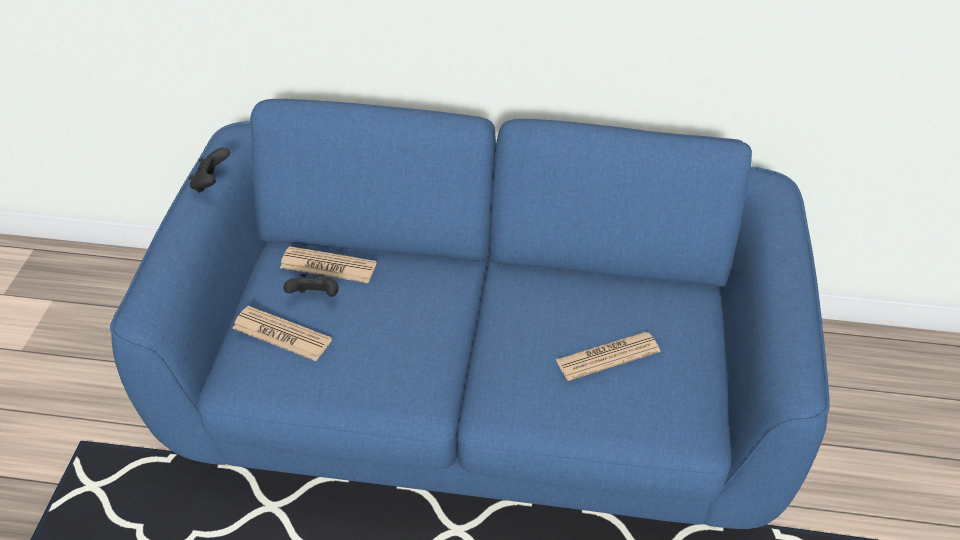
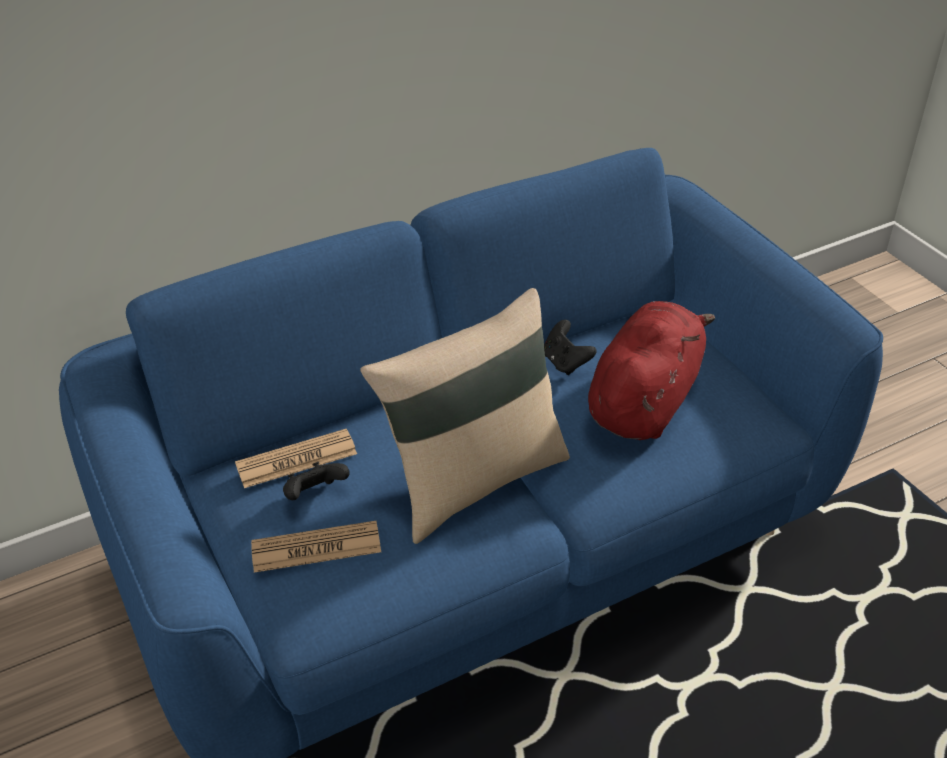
camera: 35 degrees left, 5 degrees down
black game controller [189,147,230,193] -> black game controller moved to [544,320,597,375]
newspaper [555,332,660,381] -> red plush toy [588,301,715,440]
none -> beige pillow [360,288,570,544]

